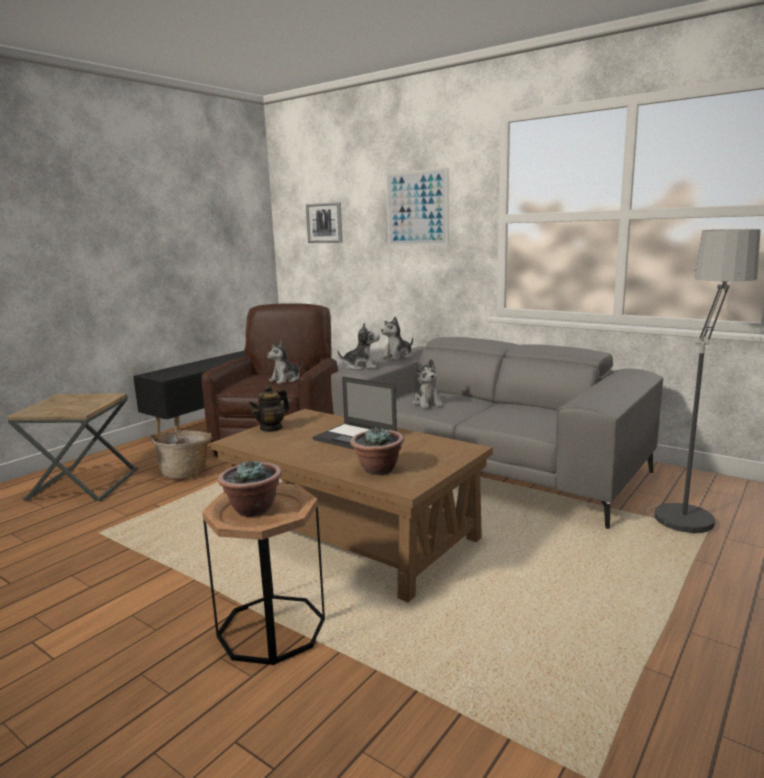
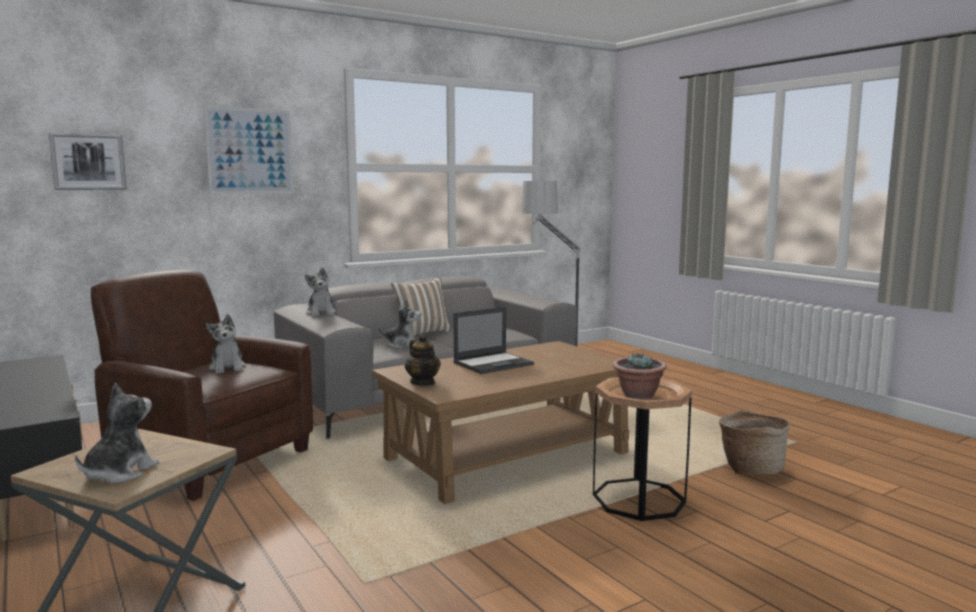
camera: 70 degrees left, 5 degrees down
basket [150,430,212,479] -> basket moved to [719,410,790,474]
plush toy [337,323,380,370] -> plush toy moved to [75,383,159,484]
potted plant [350,427,404,475] -> none
none -> pillow [391,277,452,336]

